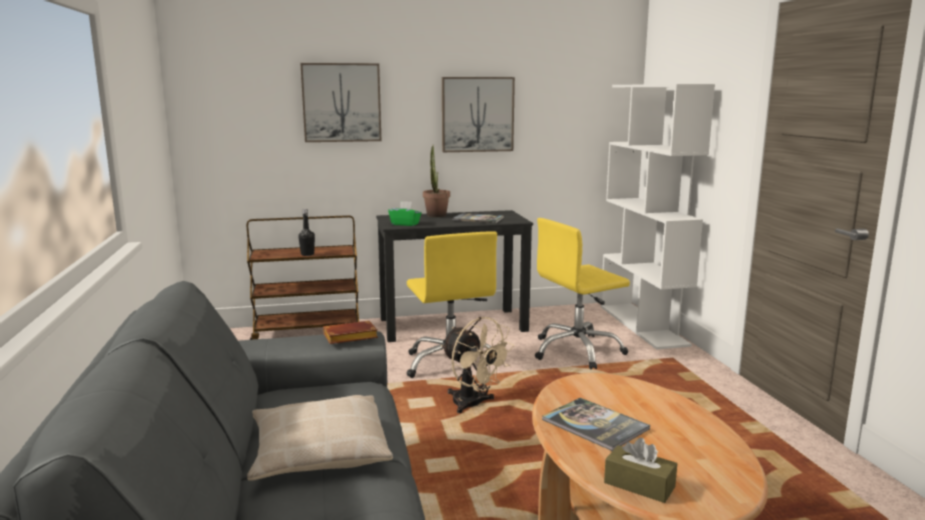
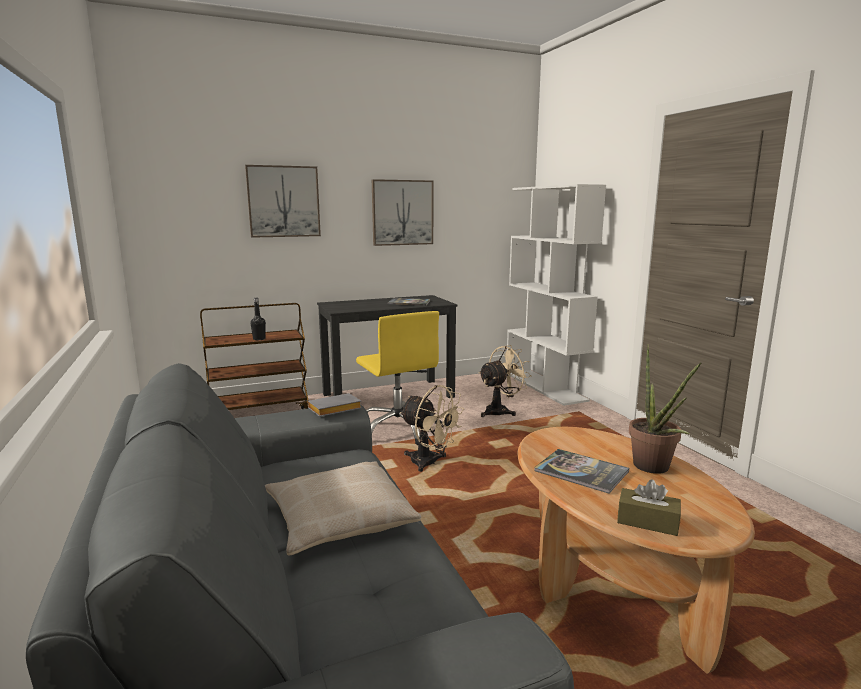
camera: 10 degrees left, 0 degrees up
brown book [323,321,378,344] -> grey book [308,393,362,417]
green tissue box [388,201,422,226] -> none
potted plant [423,146,450,217] -> potted plant moved to [629,344,701,474]
yellow office chair [535,218,630,369] -> beige fan [479,345,531,417]

